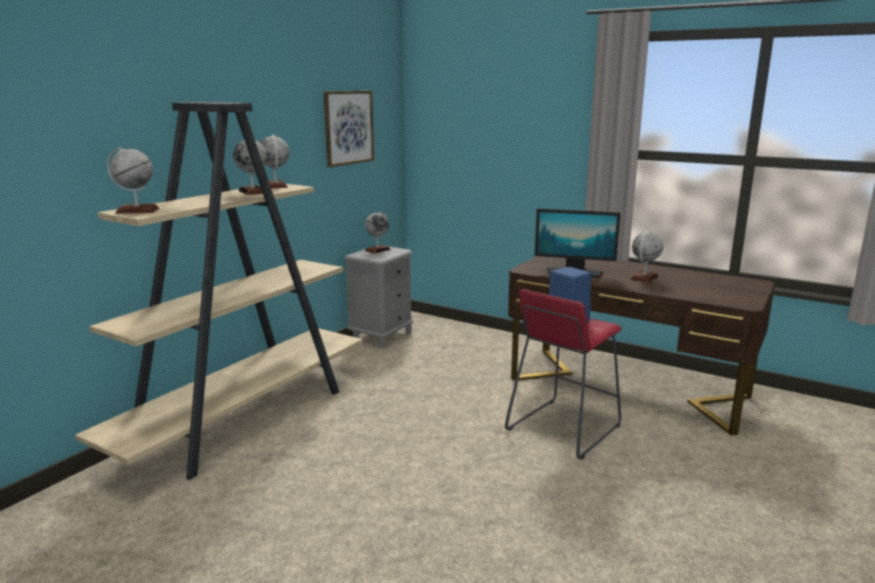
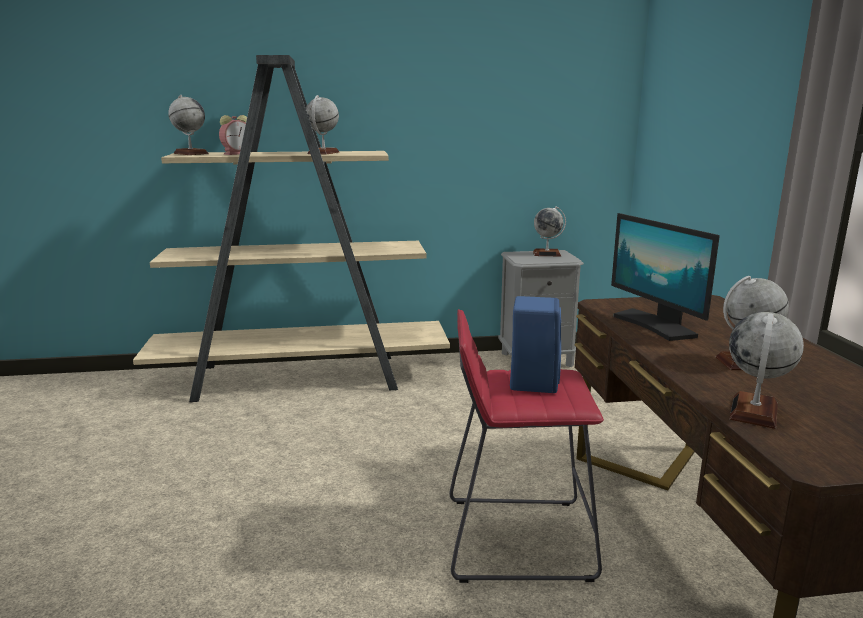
camera: 50 degrees right, 0 degrees up
globe [260,135,289,189] -> globe moved to [729,312,804,429]
picture [324,91,374,167] -> none
none -> alarm clock [219,115,251,155]

